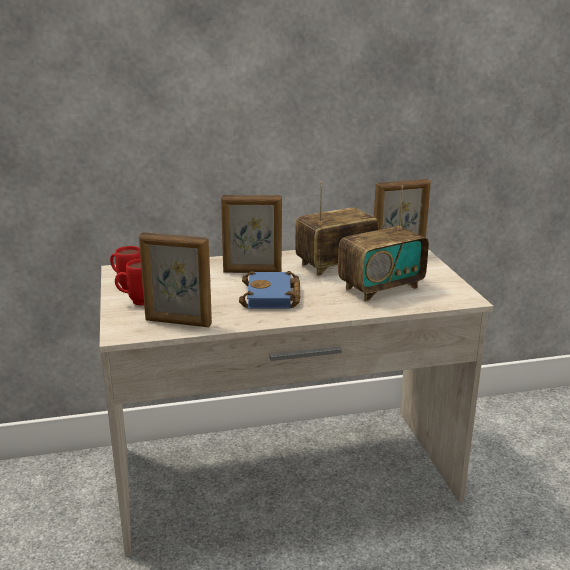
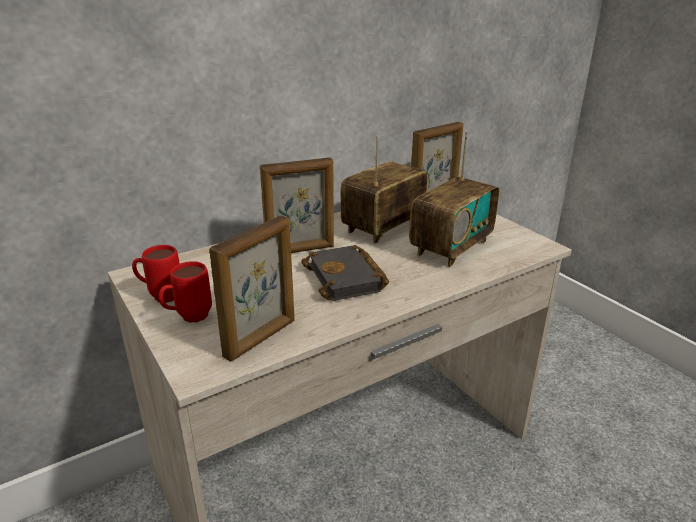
camera: 20 degrees left, 5 degrees up
picture frame [139,232,212,327] -> picture frame turned 45 degrees counterclockwise [209,216,295,362]
blue book [239,271,300,309] -> black book [301,245,389,301]

